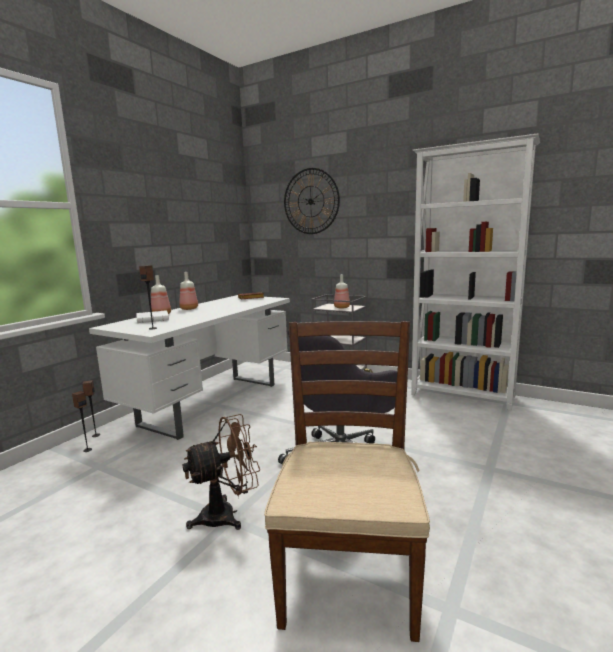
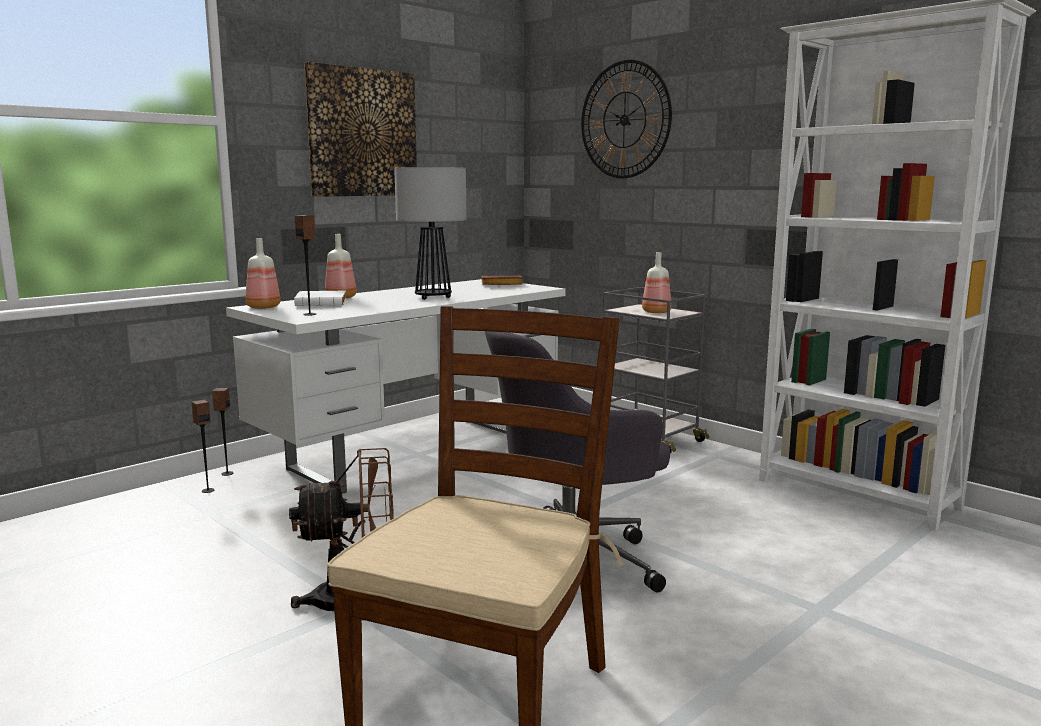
camera: 15 degrees right, 0 degrees up
bottle [179,272,198,310] -> bottle moved to [245,238,280,309]
none -> picture [304,62,417,197]
none -> table lamp [394,167,467,300]

